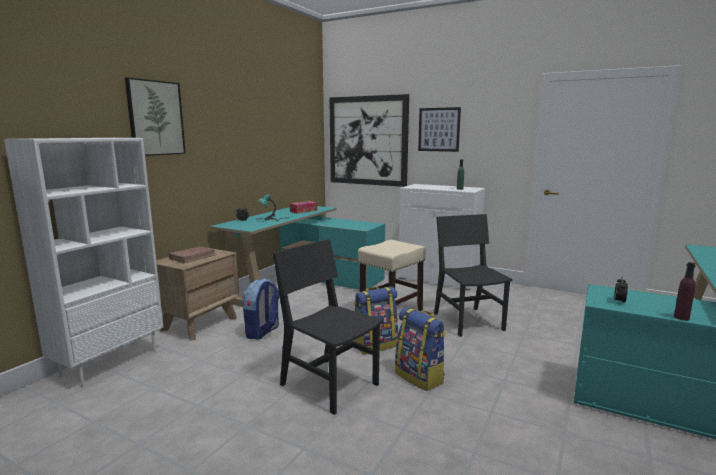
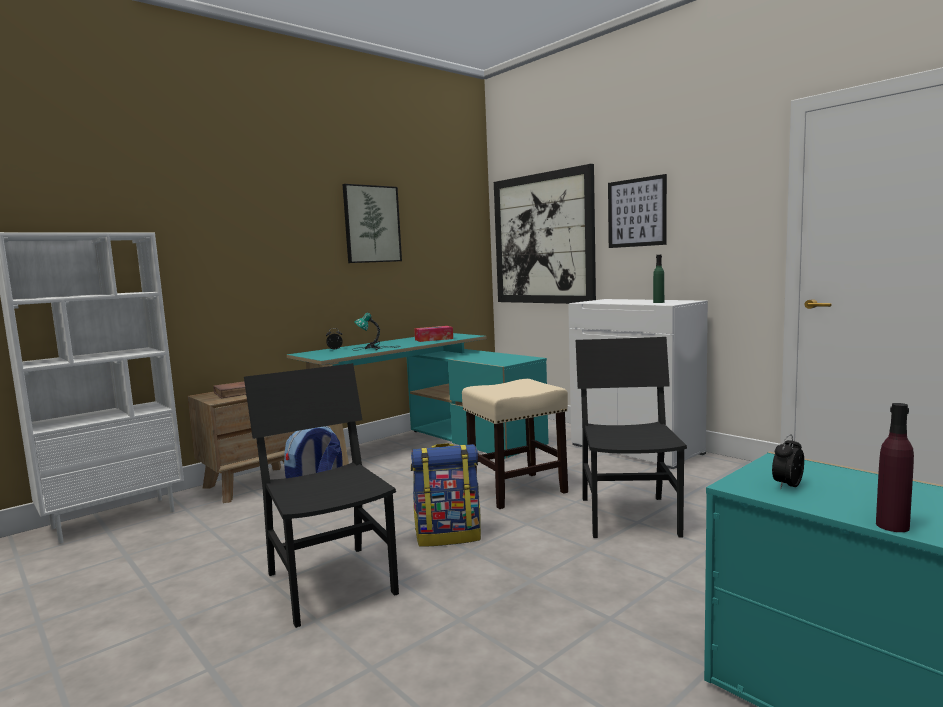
camera: 20 degrees right, 5 degrees down
picture [125,77,186,156] -> picture moved to [343,184,402,263]
backpack [395,307,446,391] -> none

